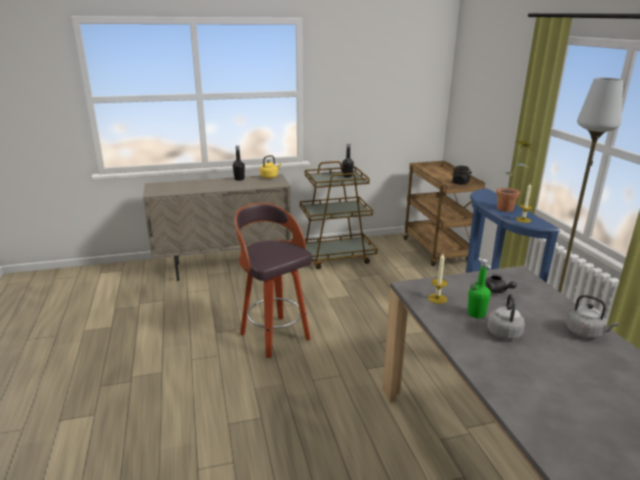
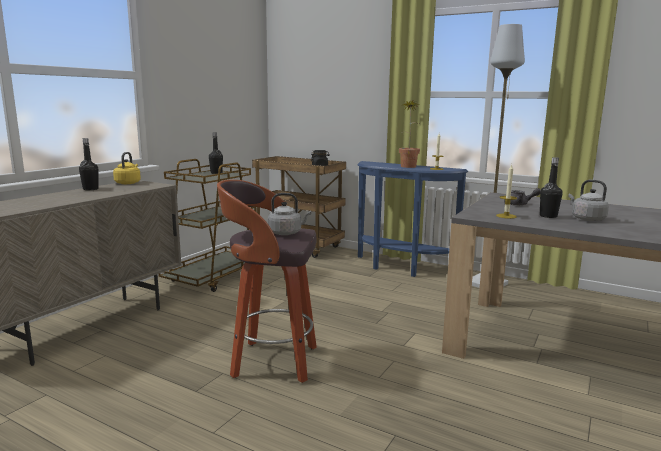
camera: 45 degrees left, 10 degrees down
green bottle [468,259,491,318] -> black bottle [540,157,563,218]
grey kettle [567,295,619,339] -> grey kettle moved to [268,193,311,235]

